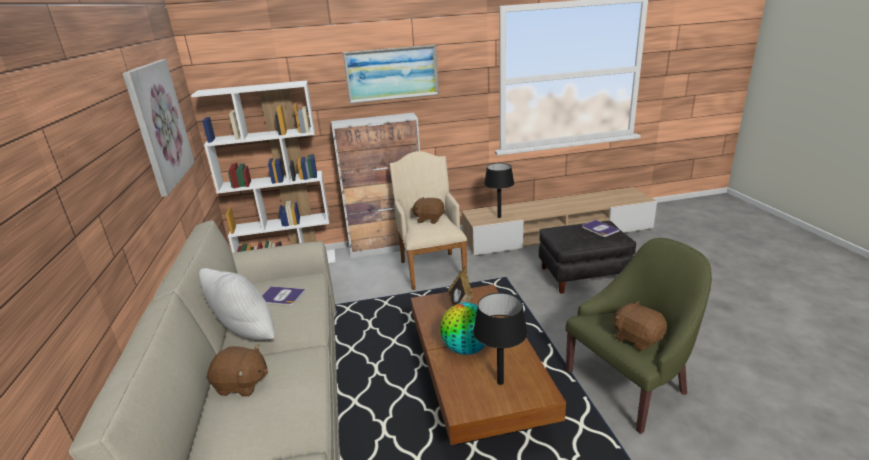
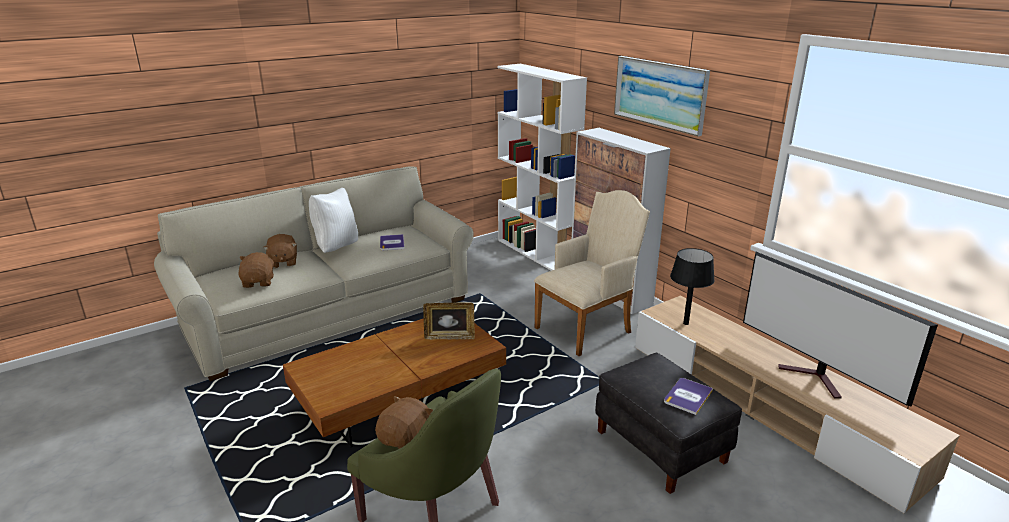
camera: 65 degrees right, 0 degrees up
picture [123,59,195,197] -> none
brown plush toy [411,197,445,224] -> brown plush toy moved to [238,252,274,288]
globe [440,302,486,355] -> none
black table lamp [473,293,528,385] -> none
none -> television [743,252,938,407]

